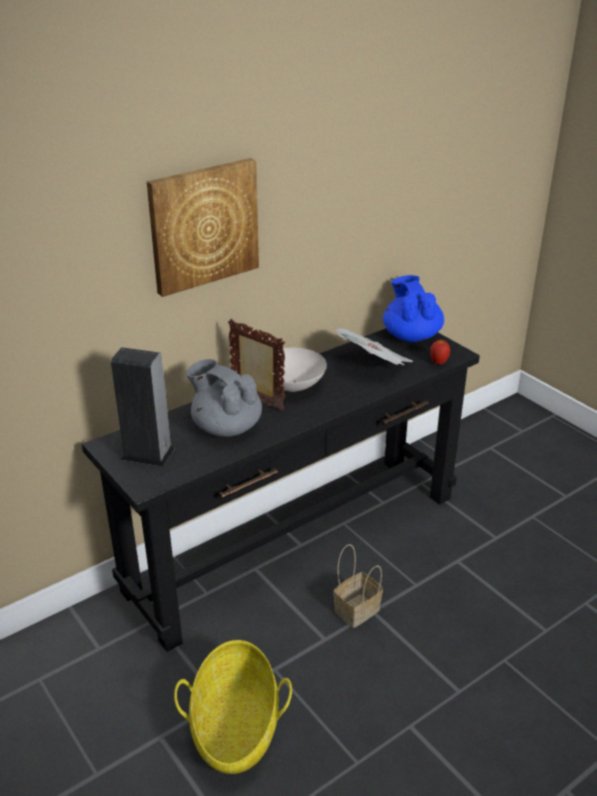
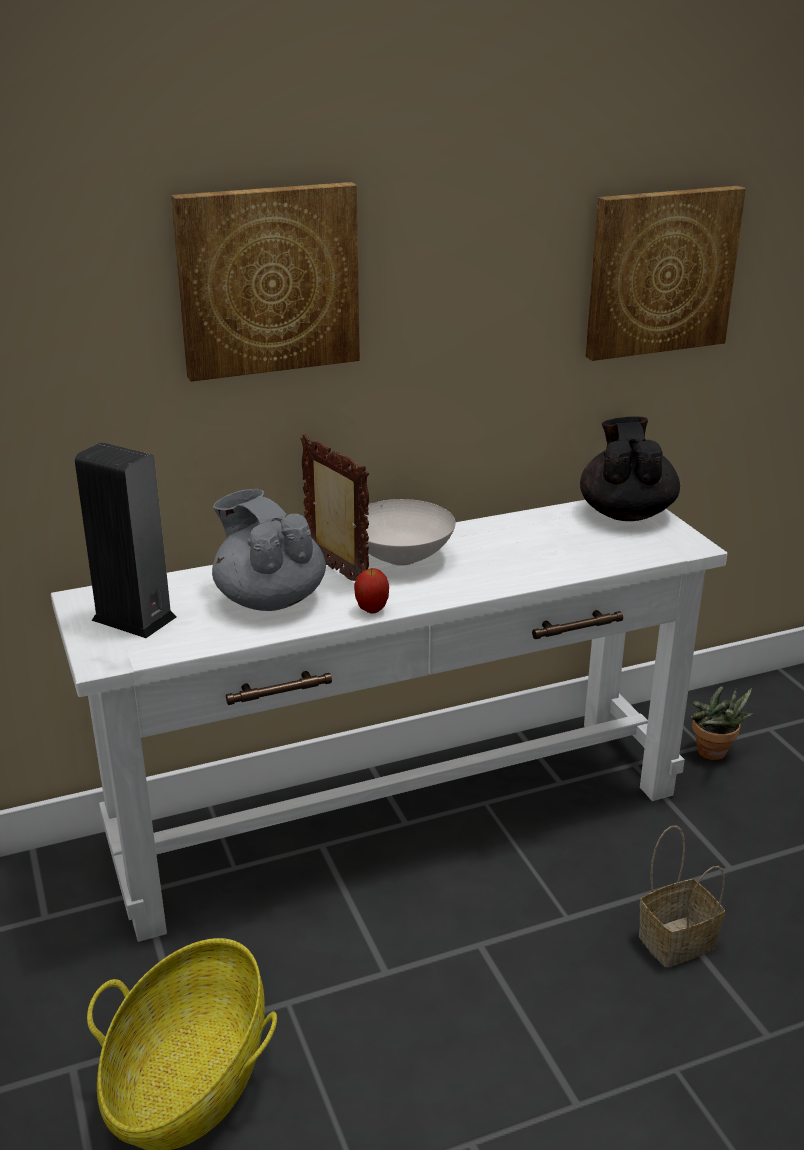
camera: 15 degrees right, 5 degrees down
black console table [82,328,480,652] -> white console table [51,500,727,942]
basket [333,544,383,628] -> basket moved to [639,826,725,968]
newspaper [335,328,413,365] -> none
blue teapot [383,275,444,342] -> black teapot [580,416,680,521]
apple [430,339,450,365] -> apple moved to [354,568,389,614]
none -> picture [586,186,746,361]
none -> potted plant [691,686,753,760]

